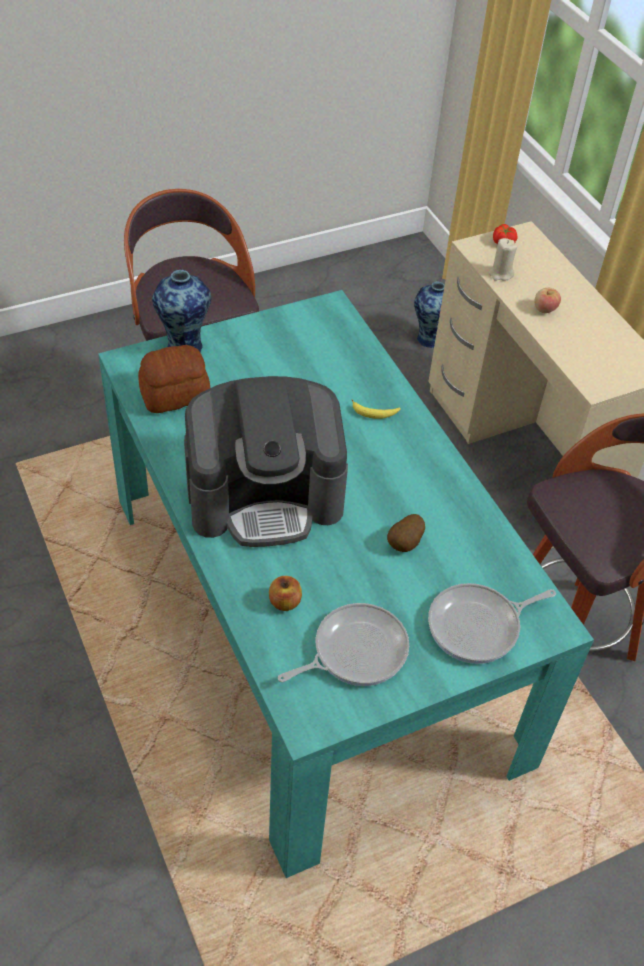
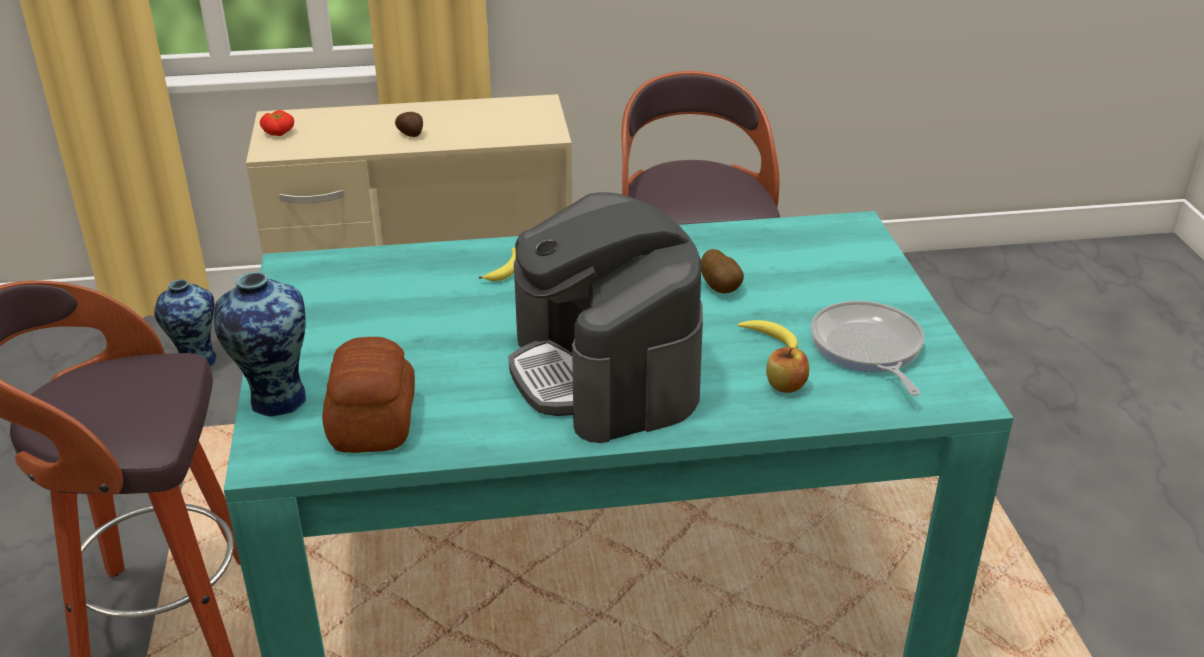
camera: 70 degrees left, 15 degrees down
coffee machine [184,376,348,547] -> coffee machine turned 150 degrees clockwise [508,192,703,443]
frying pan [428,583,556,664] -> none
beige candle [489,238,517,281] -> none
apple [534,288,561,313] -> potato [395,112,423,137]
none -> banana [738,320,798,348]

